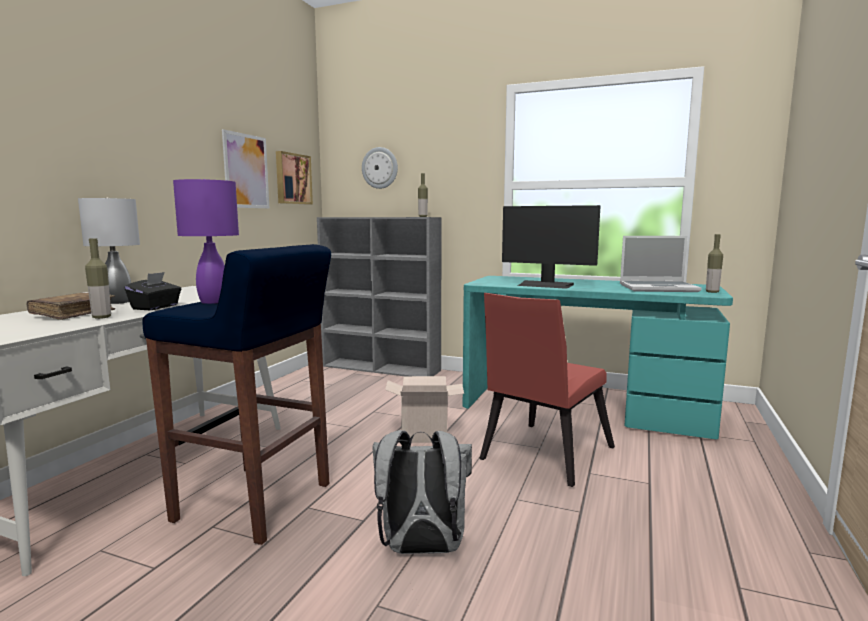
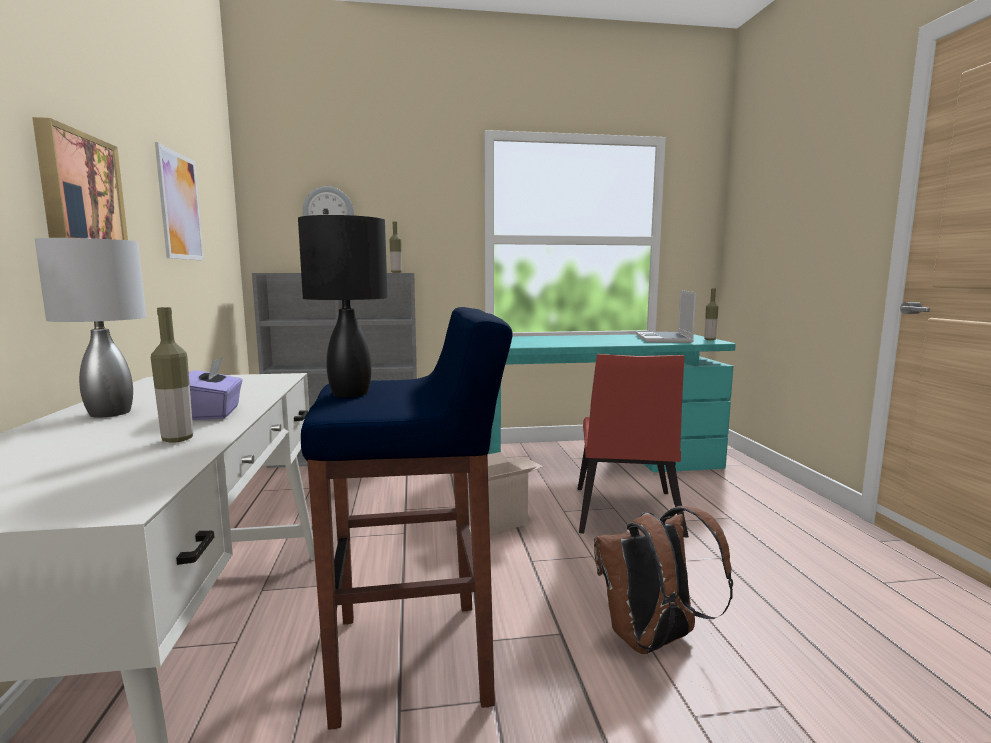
camera: 30 degrees left, 0 degrees up
brown book [27,292,115,320] -> none
black tissue box [125,272,181,310] -> purple tissue box [189,357,243,420]
purple table lamp [173,179,239,304] -> black table lamp [298,215,388,397]
picture [276,151,313,204] -> picture moved to [32,117,128,240]
grey backpack [373,430,472,554] -> brown backpack [594,506,733,654]
monitor [502,205,601,289] -> none
laptop [620,236,702,292] -> laptop turned 120 degrees clockwise [636,290,696,343]

